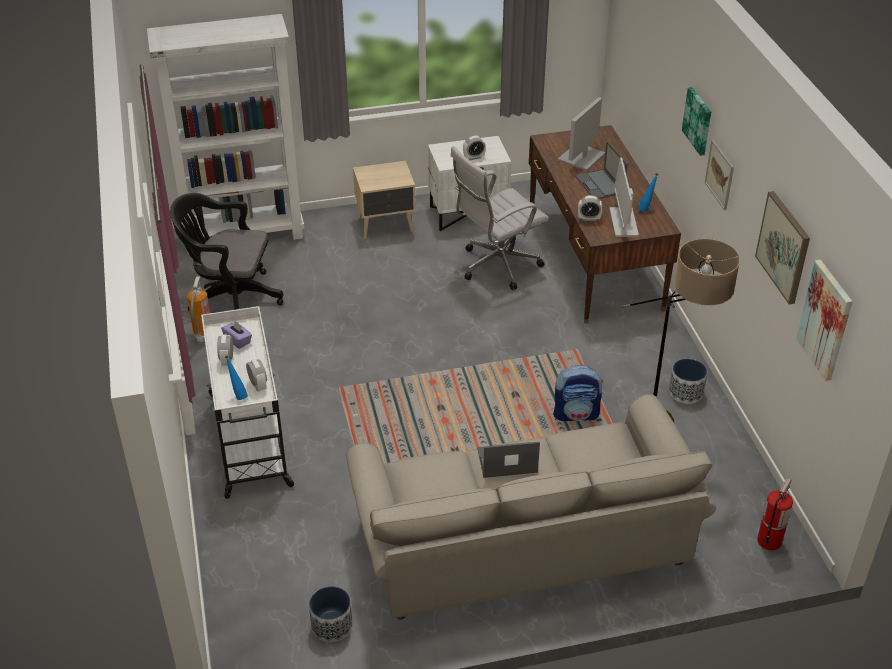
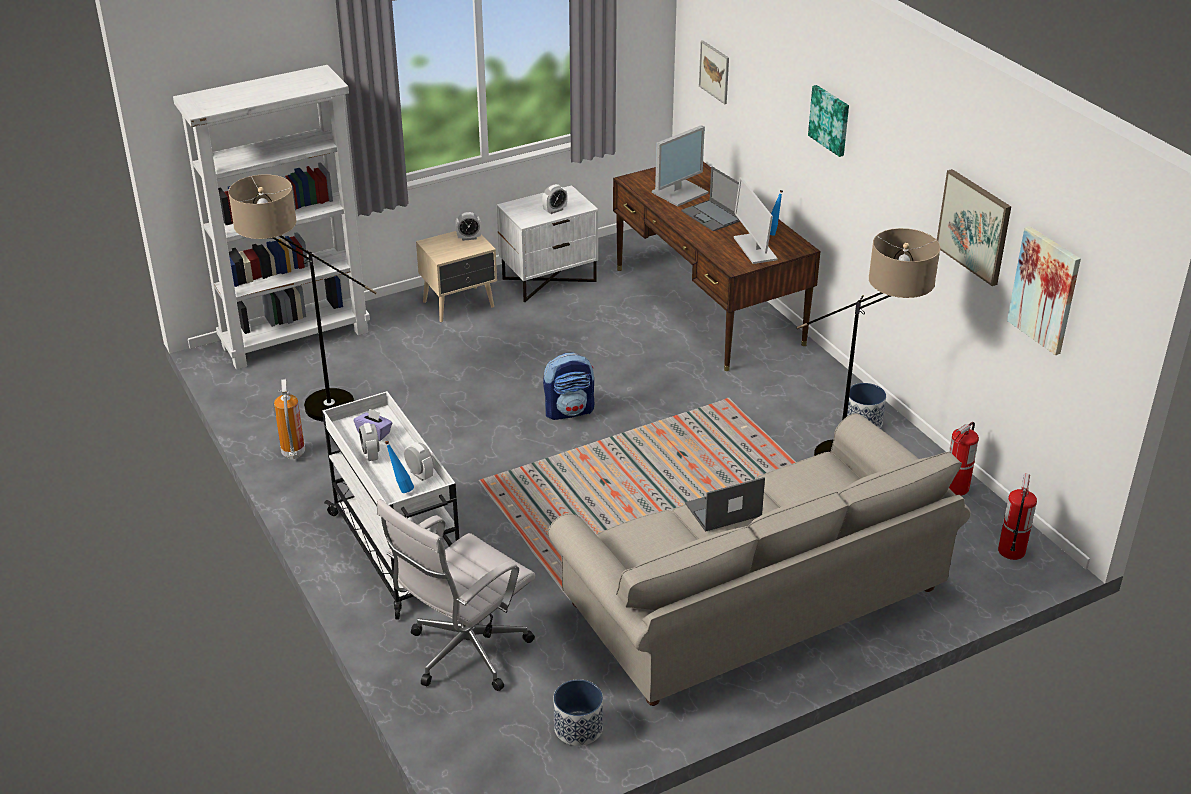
camera: 15 degrees left, 5 degrees down
black office chair [170,193,283,311] -> floor lamp [228,174,377,421]
white office chair [450,146,549,290] -> white office chair moved to [377,499,535,691]
backpack [554,365,603,421] -> backpack moved to [543,353,594,420]
monitor [558,97,605,171] -> monitor turned 150 degrees counterclockwise [652,125,708,207]
alarm clock [578,195,602,221] -> alarm clock moved to [455,212,482,241]
picture [705,140,734,210] -> picture moved to [699,40,729,104]
none -> fire extinguisher [949,422,979,495]

